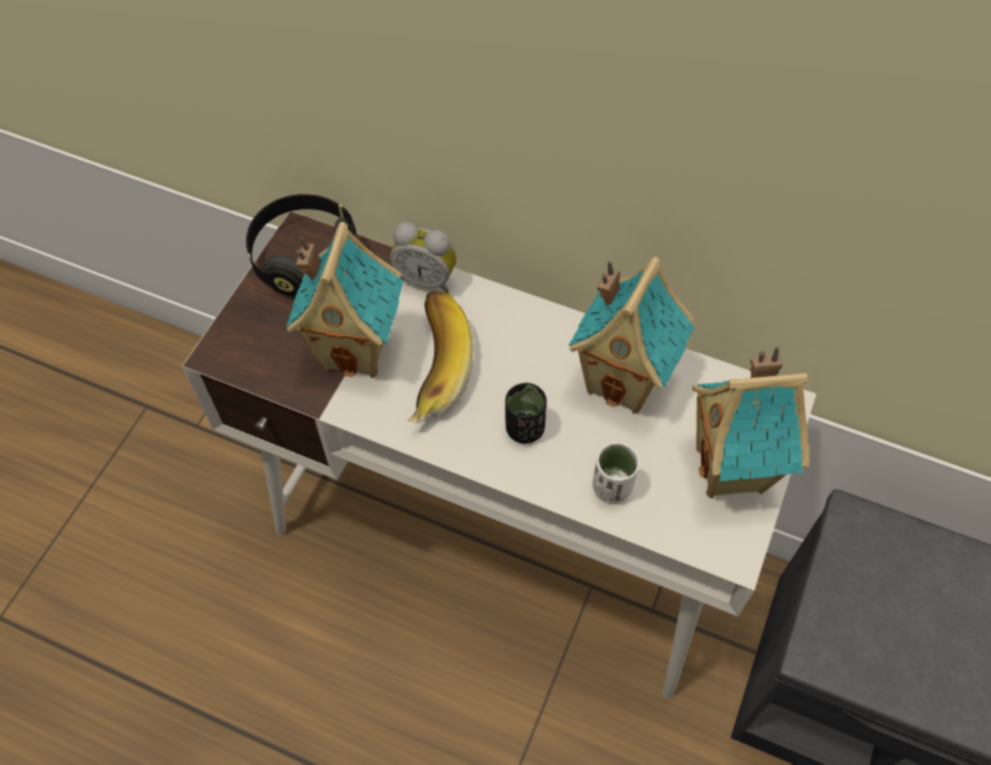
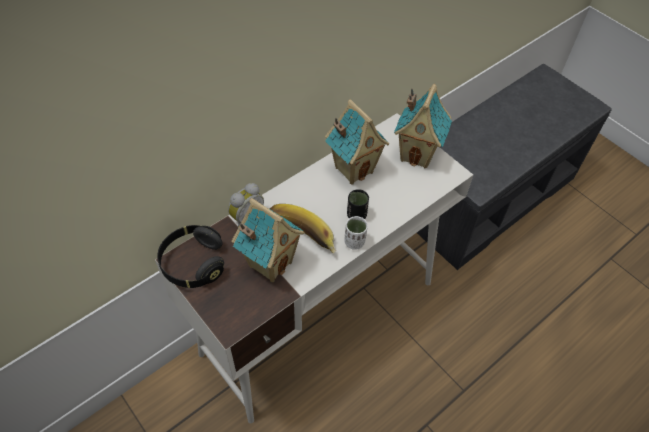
camera: 65 degrees left, 5 degrees down
white cup [593,442,640,503] -> white cup moved to [344,216,368,250]

